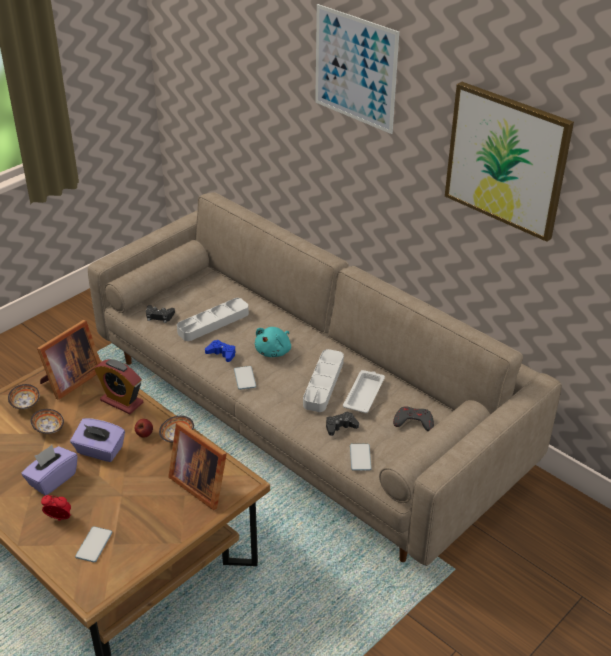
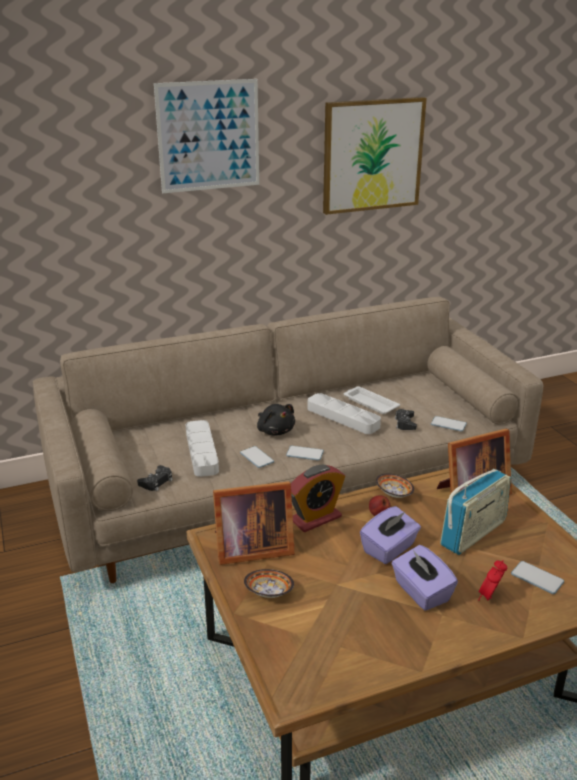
camera: 65 degrees left, 10 degrees down
bowl [31,409,64,434] -> none
picture frame [37,320,101,400] -> picture frame turned 105 degrees clockwise [213,481,295,565]
blue game controller [205,340,235,362] -> phone [240,446,274,468]
turquoise plush toy [255,327,291,357] -> black plush toy [257,404,295,436]
grey game controller [393,406,434,431] -> none
none -> radio [440,469,511,555]

